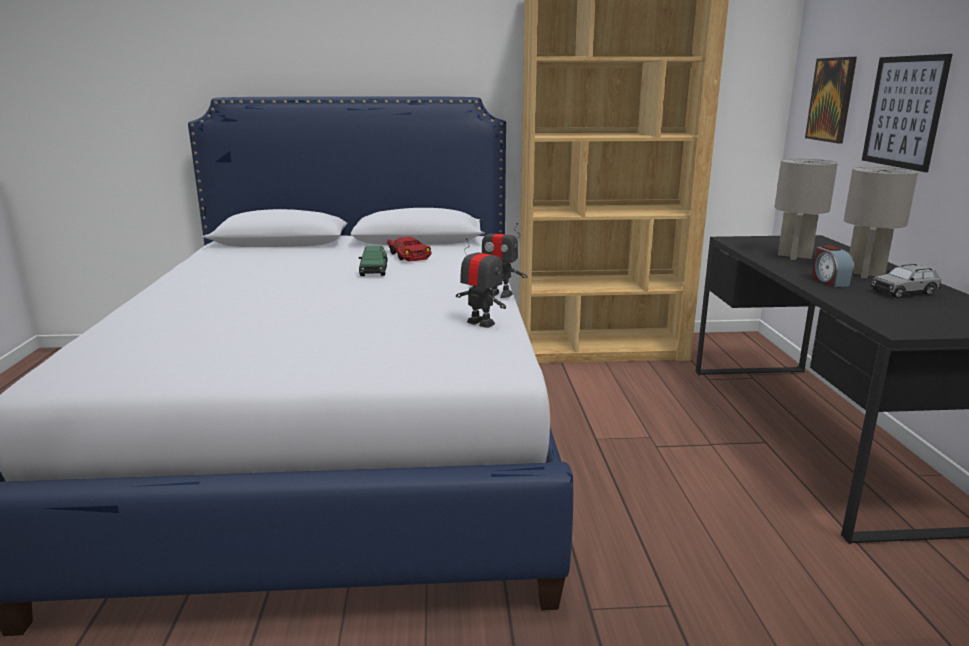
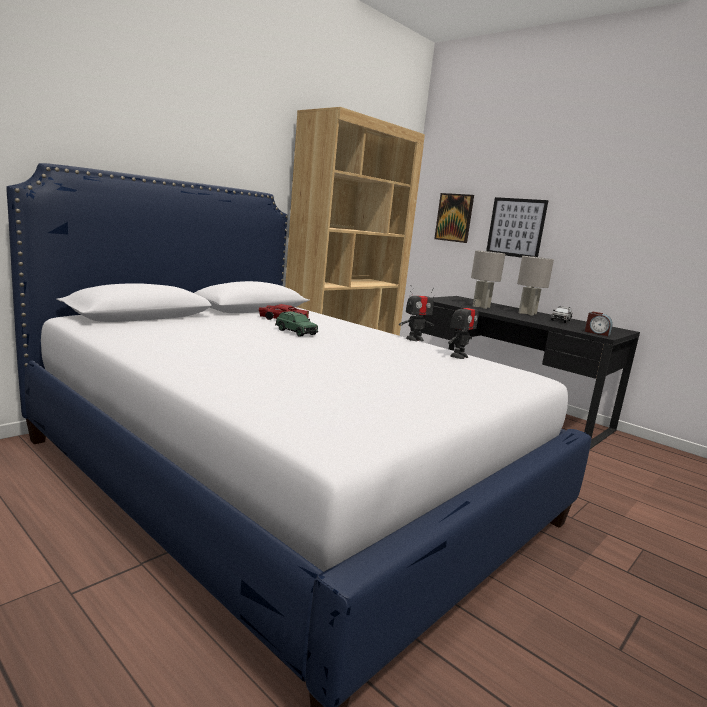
camera: 45 degrees left, 5 degrees down
toy robot [456,238,506,328] -> toy robot turned 135 degrees clockwise [448,298,479,359]
alarm clock [812,245,854,287] -> alarm clock moved to [585,312,613,336]

